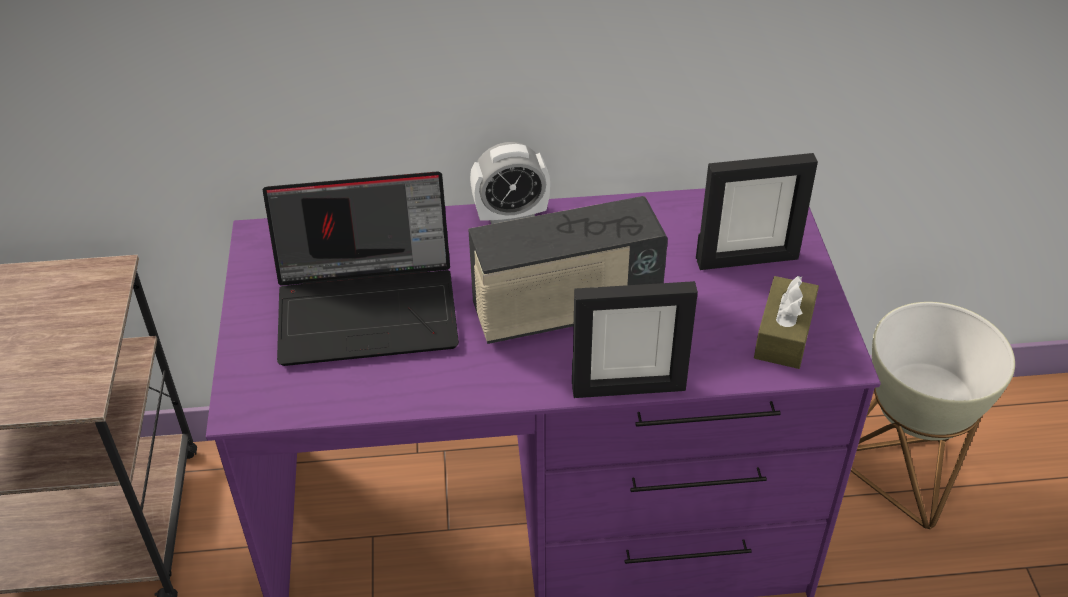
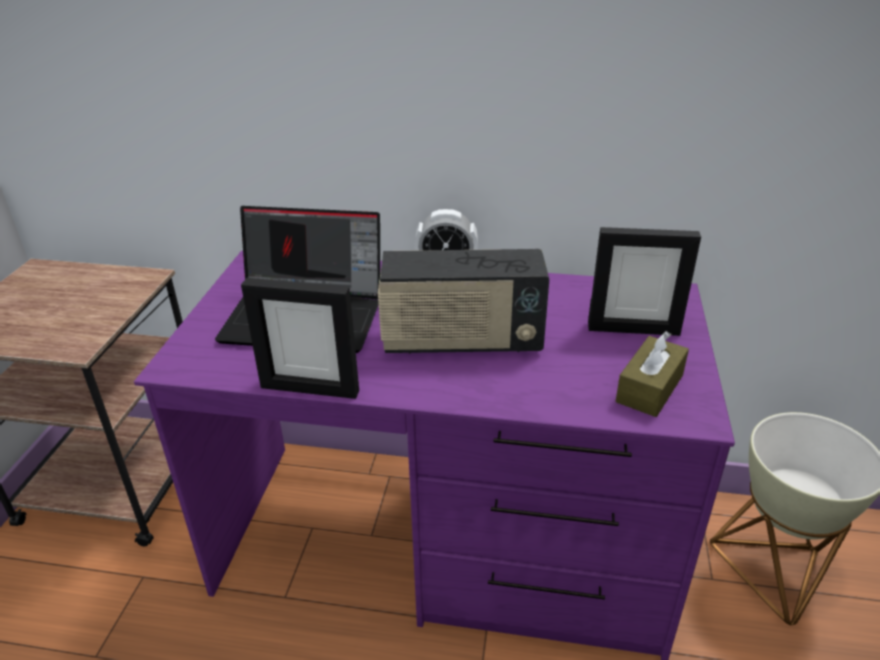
camera: 15 degrees right, 10 degrees down
picture frame [572,281,698,398] -> picture frame moved to [241,278,359,399]

